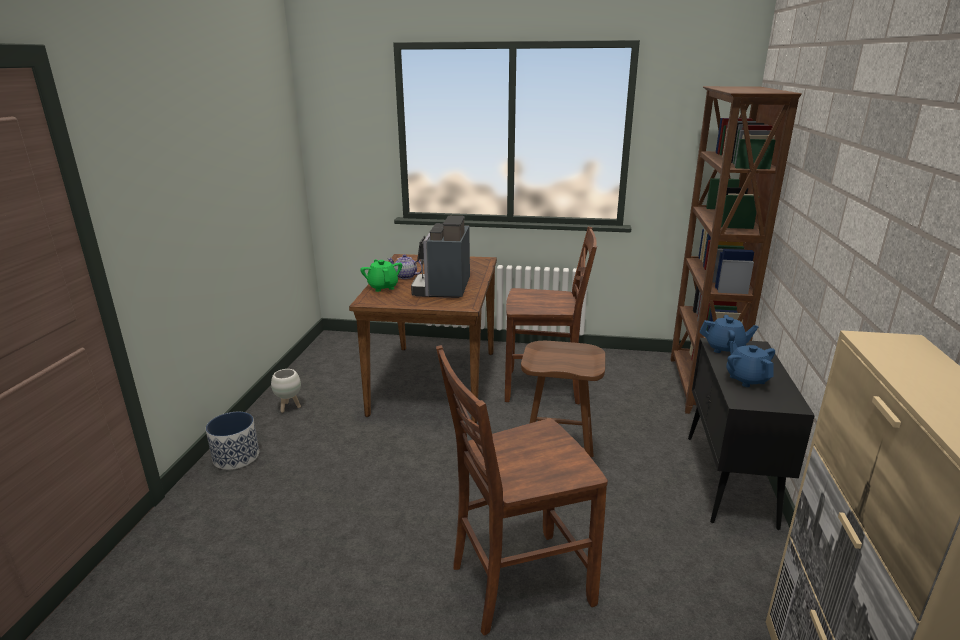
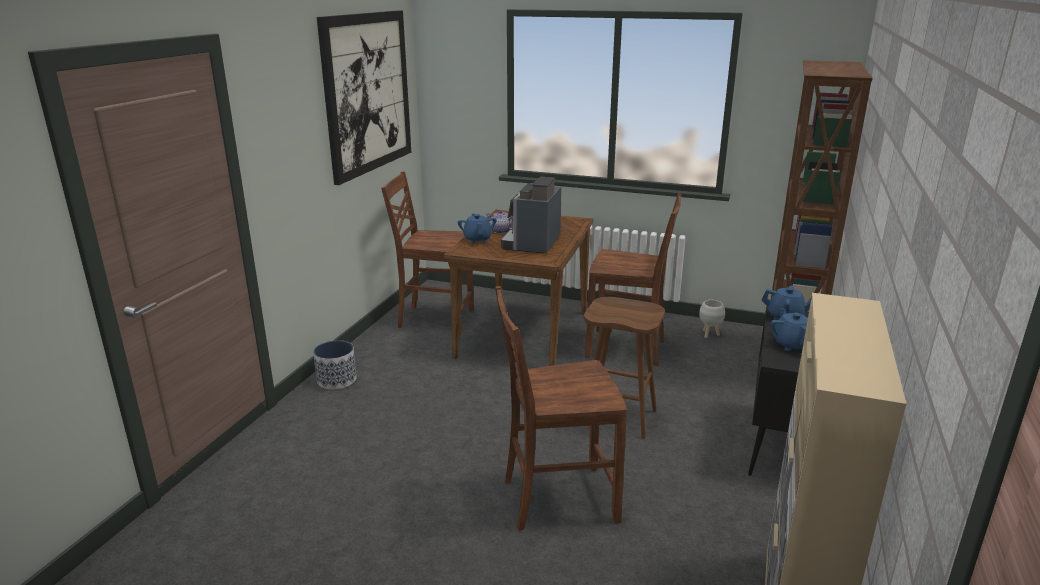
camera: 10 degrees right, 0 degrees up
white planter [271,369,301,413] -> white planter moved to [699,300,725,338]
green teapot [360,259,402,292] -> blue teapot [458,214,497,243]
none -> picture [317,10,411,185]
none -> brown chair [381,172,474,335]

